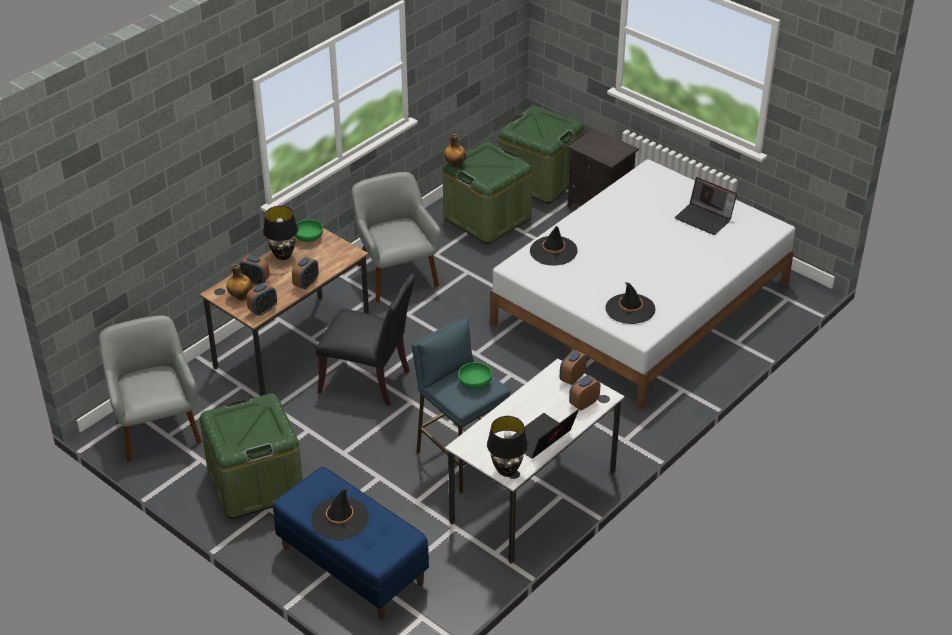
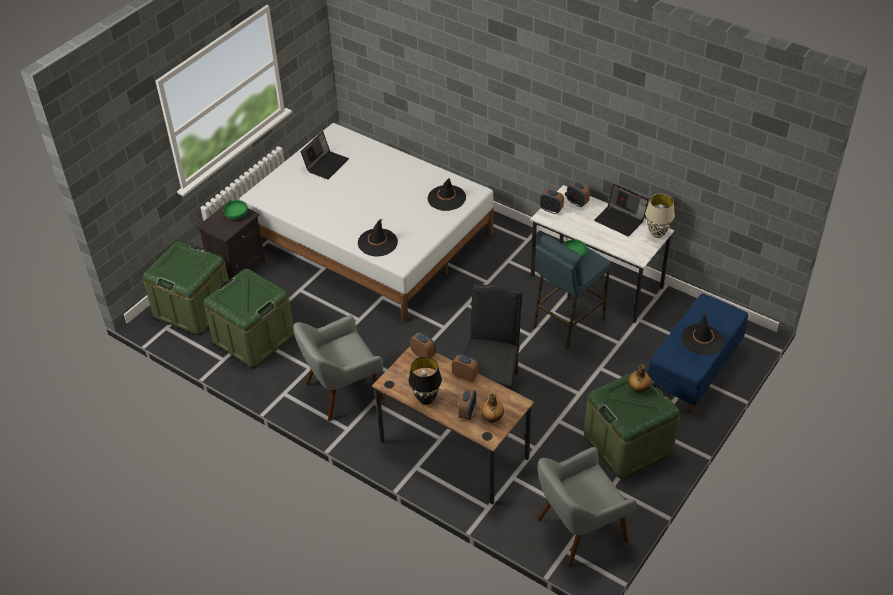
camera: 95 degrees left, 5 degrees up
alarm clock [246,283,277,316] -> alarm clock moved to [410,332,436,358]
green bowl [295,220,323,242] -> green bowl moved to [223,200,248,219]
bottle [444,134,466,168] -> bottle moved to [628,365,651,394]
black table lamp [487,416,528,477] -> beige table lamp [645,194,675,238]

